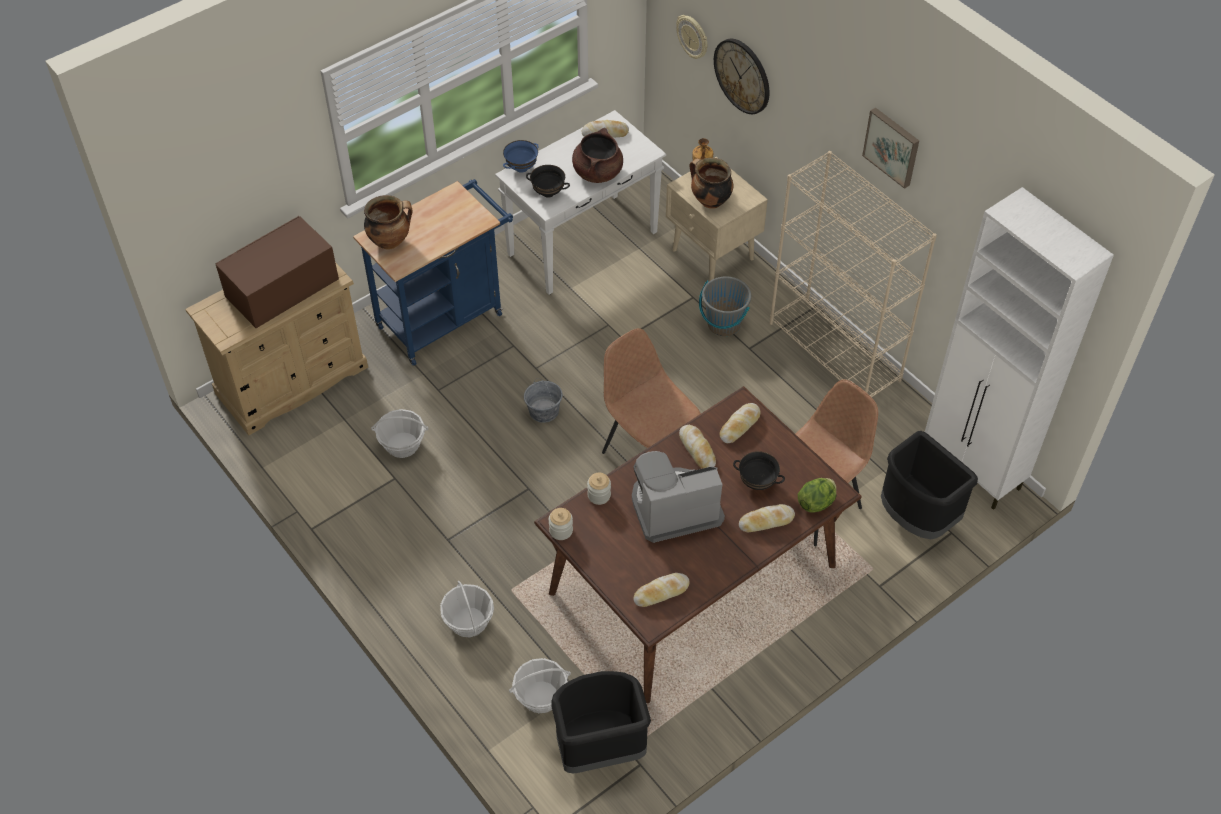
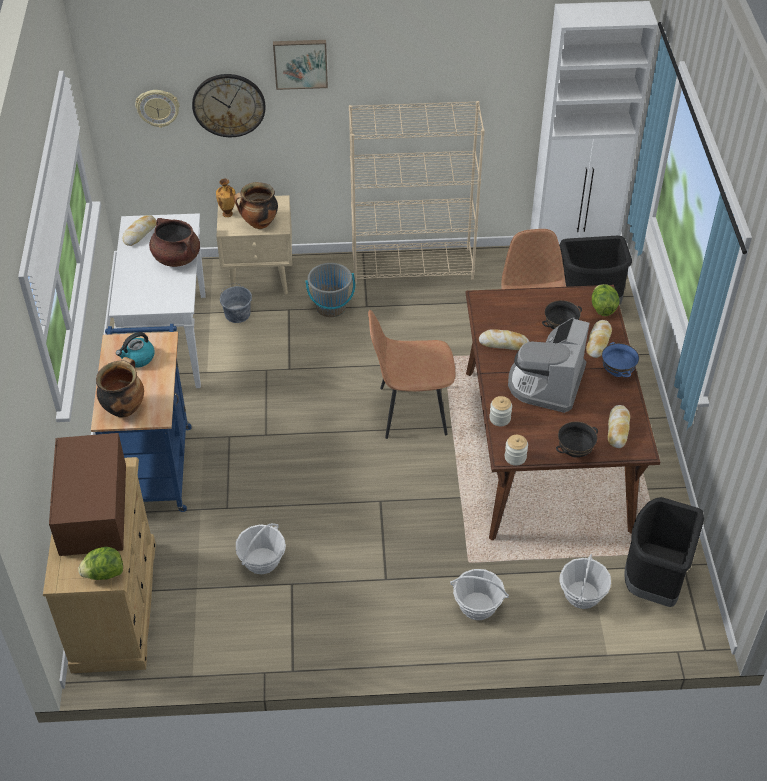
camera: 55 degrees left, 5 degrees down
blue bowl [503,140,539,173] -> blue bowl moved to [602,342,639,377]
grey bucket [524,378,563,423] -> grey bucket moved to [220,283,252,323]
black bowl [526,165,570,198] -> black bowl moved to [556,422,598,457]
bread [720,403,761,443] -> none
picture [862,108,919,189] -> picture moved to [273,40,328,90]
none -> lettuce [78,547,123,580]
none -> kettle [116,332,155,368]

